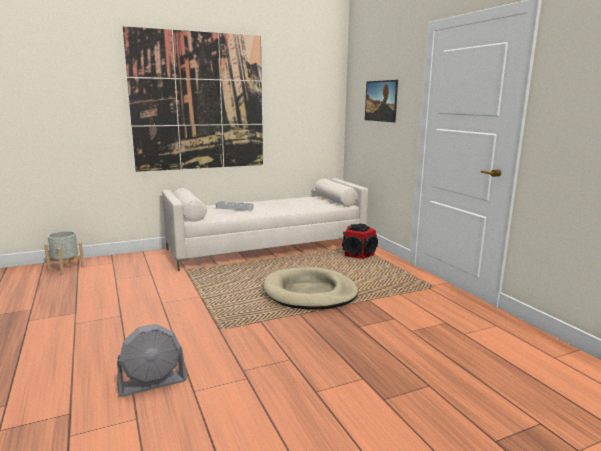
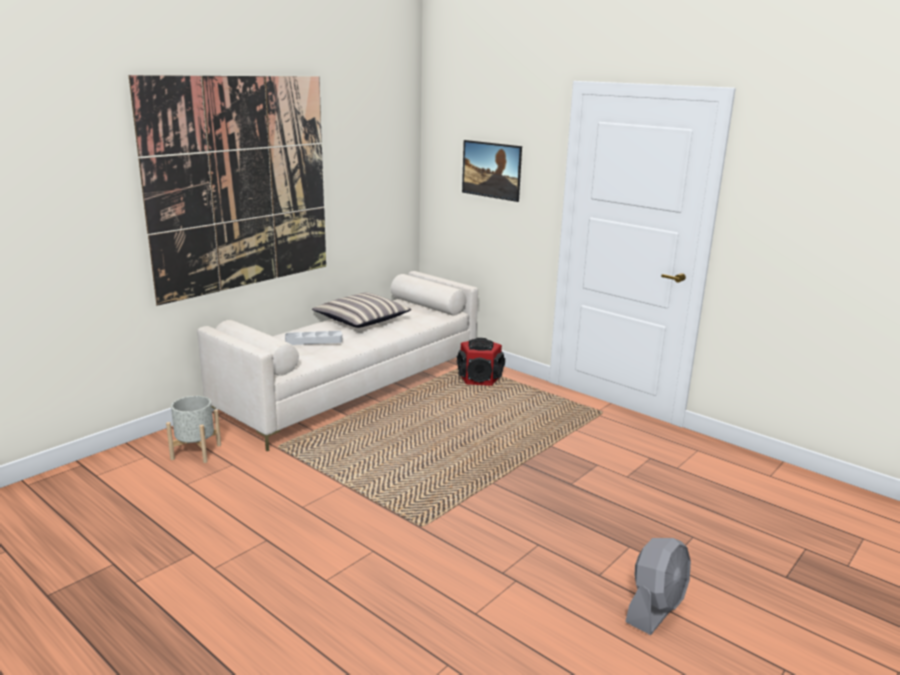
camera: 25 degrees left, 5 degrees up
grey planter [44,231,85,274] -> grey planter moved to [166,396,221,463]
grey fan [117,324,187,397] -> grey fan moved to [625,538,691,635]
beige dog bed [263,267,358,310] -> none
none -> pillow [312,293,411,328]

